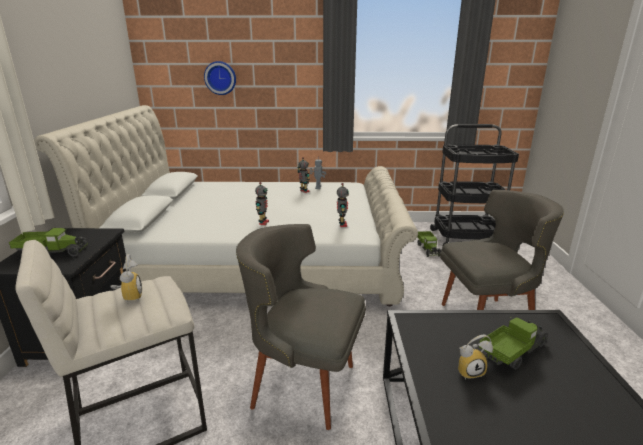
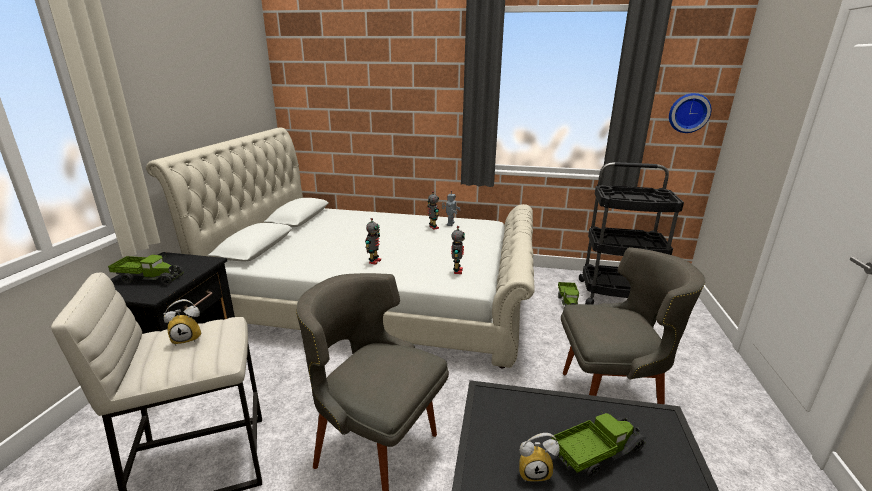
camera: 10 degrees right, 0 degrees up
alarm clock [110,254,142,301] -> alarm clock turned 75 degrees clockwise [164,299,201,346]
wall clock [204,61,236,95] -> wall clock moved to [669,93,712,133]

